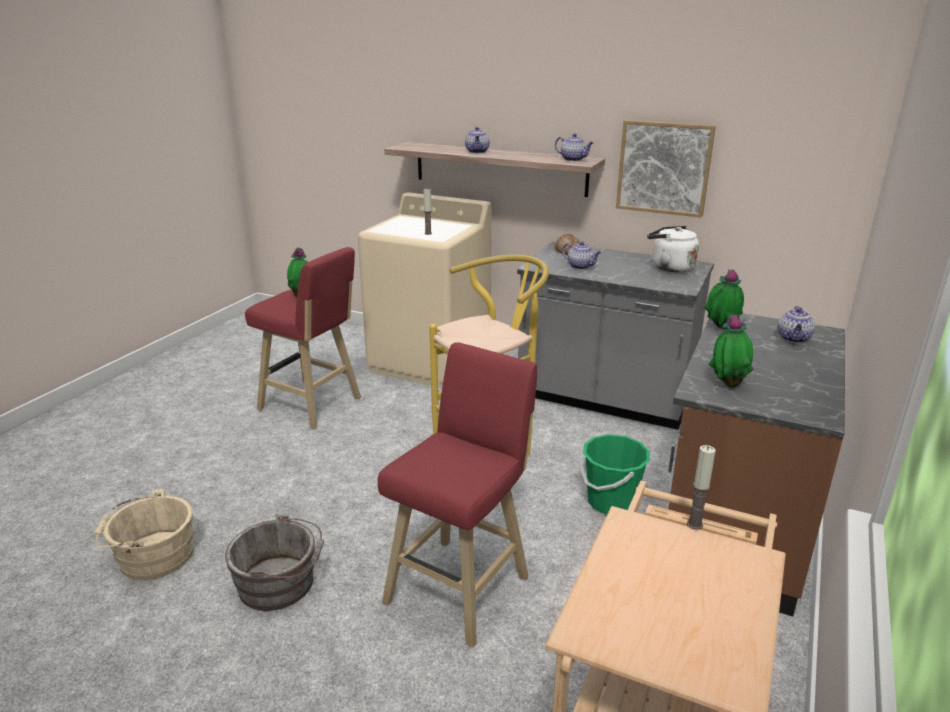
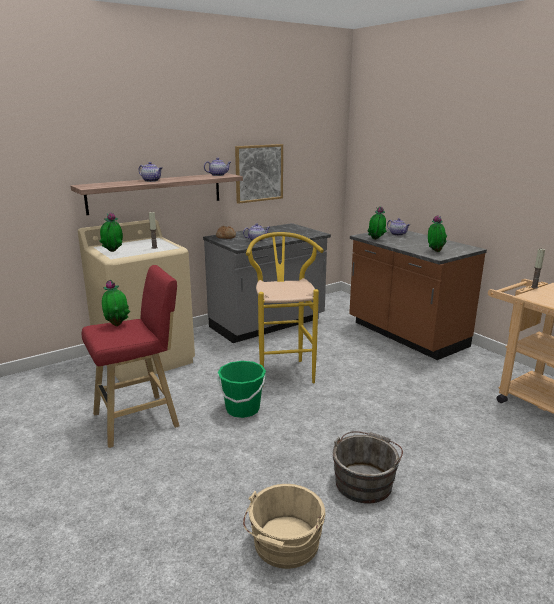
camera: 60 degrees left, 5 degrees down
red stool [378,342,537,648] -> none
green bucket [581,434,650,514] -> green bucket moved to [217,361,266,418]
white kettle [647,226,699,272] -> none
none -> potted plant [99,212,123,252]

